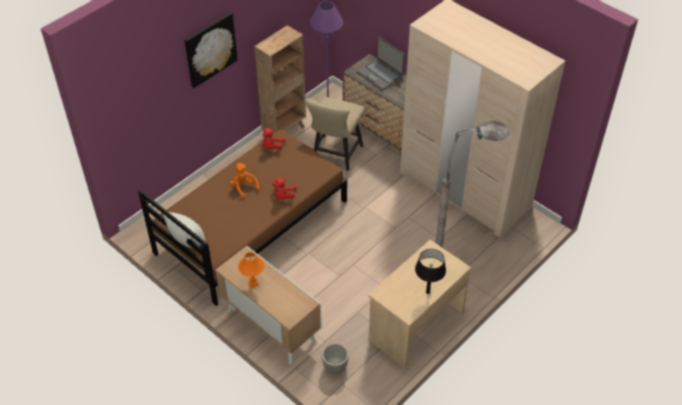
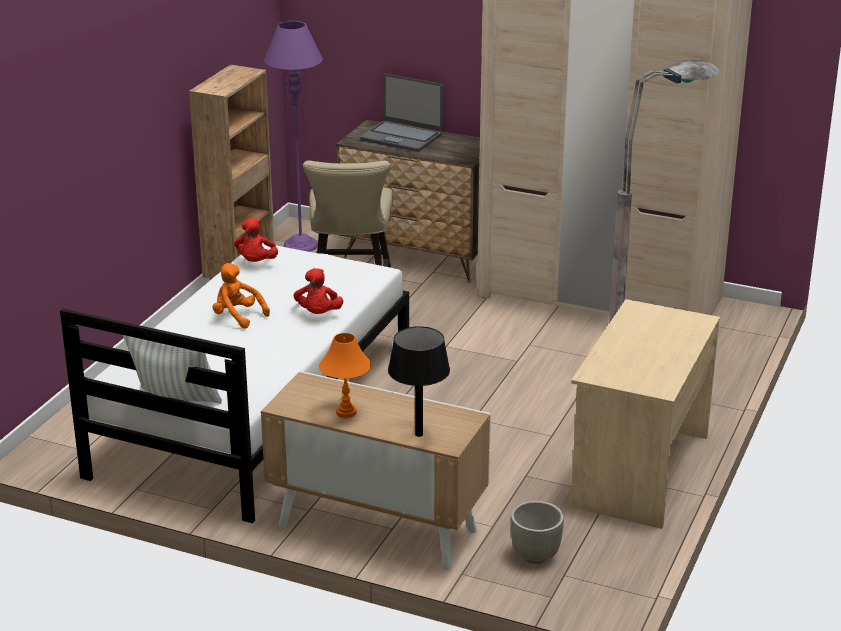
camera: 20 degrees left, 20 degrees down
brown bed [138,129,347,306] -> white bed [60,243,409,523]
picture [184,12,238,88] -> none
black table lamp [415,249,446,294] -> black table lamp moved to [388,326,450,437]

